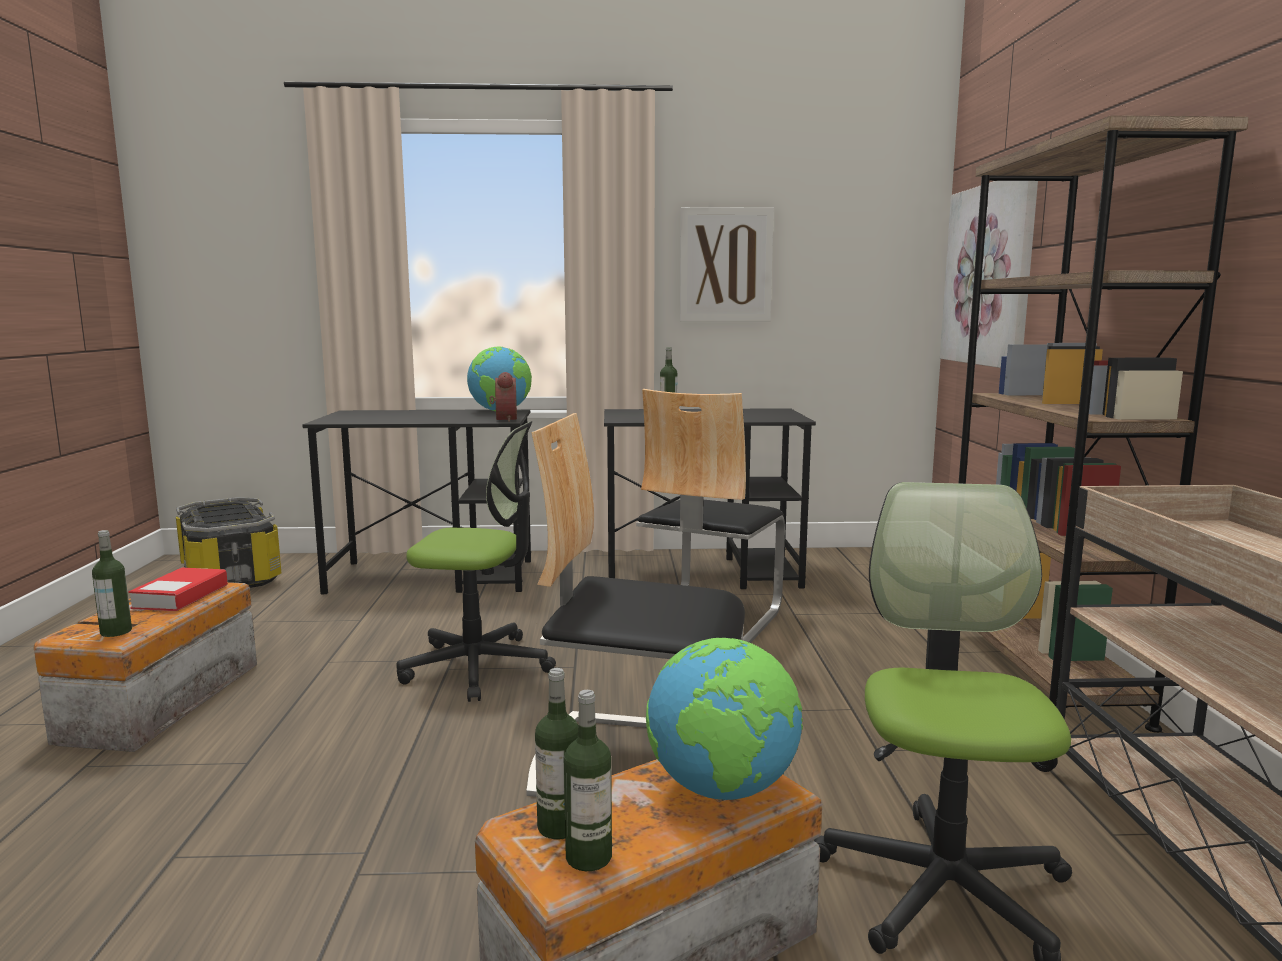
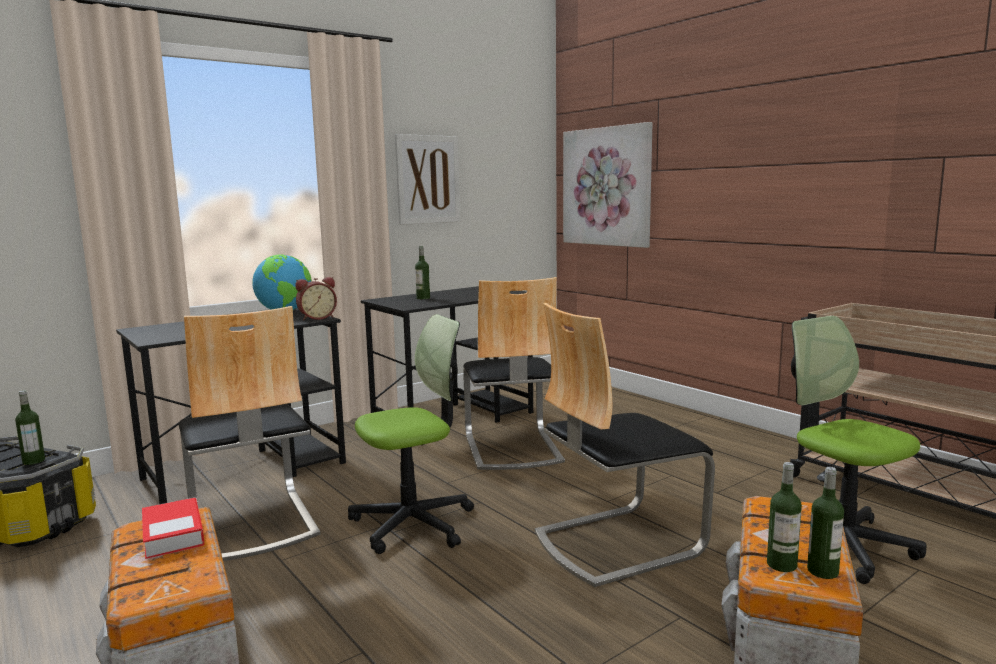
camera: 35 degrees left, 0 degrees up
bottle [92,530,132,637] -> bottle moved to [15,390,45,465]
alarm clock [489,372,517,422] -> alarm clock turned 105 degrees clockwise [295,277,337,320]
globe [646,638,803,800] -> none
brown bookcase [958,115,1249,733] -> none
none -> chair [178,306,321,561]

